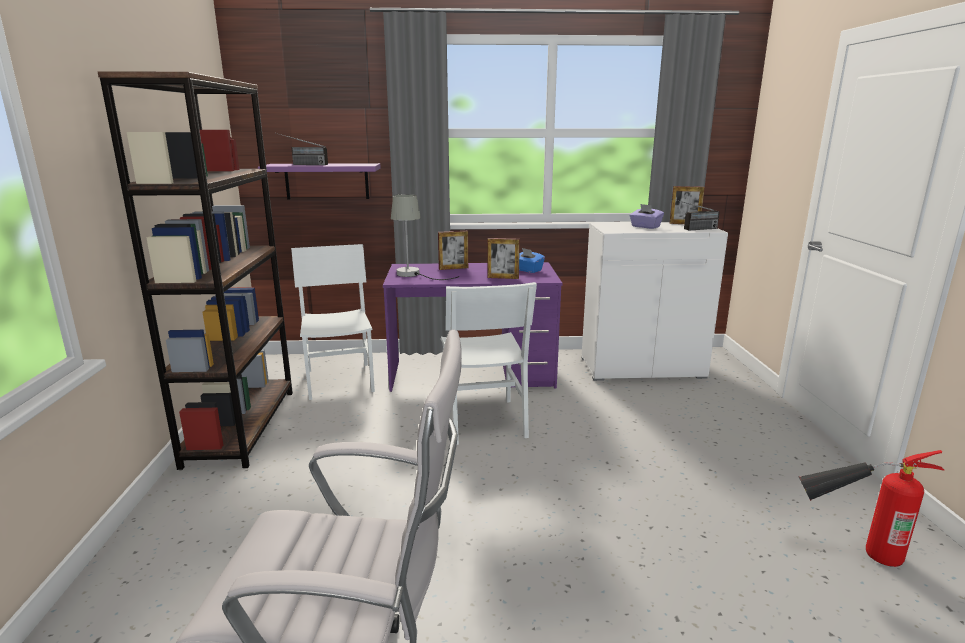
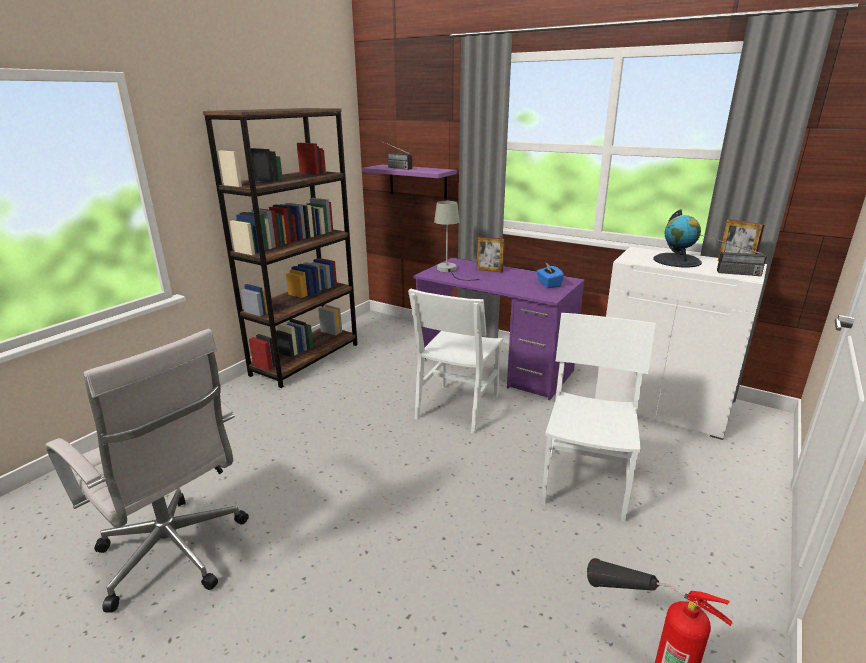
camera: 35 degrees right, 5 degrees up
white chair [291,244,375,400] -> white chair moved to [541,313,656,522]
picture frame [487,238,520,279] -> none
purple tissue box [630,204,664,229] -> globe [654,209,702,267]

